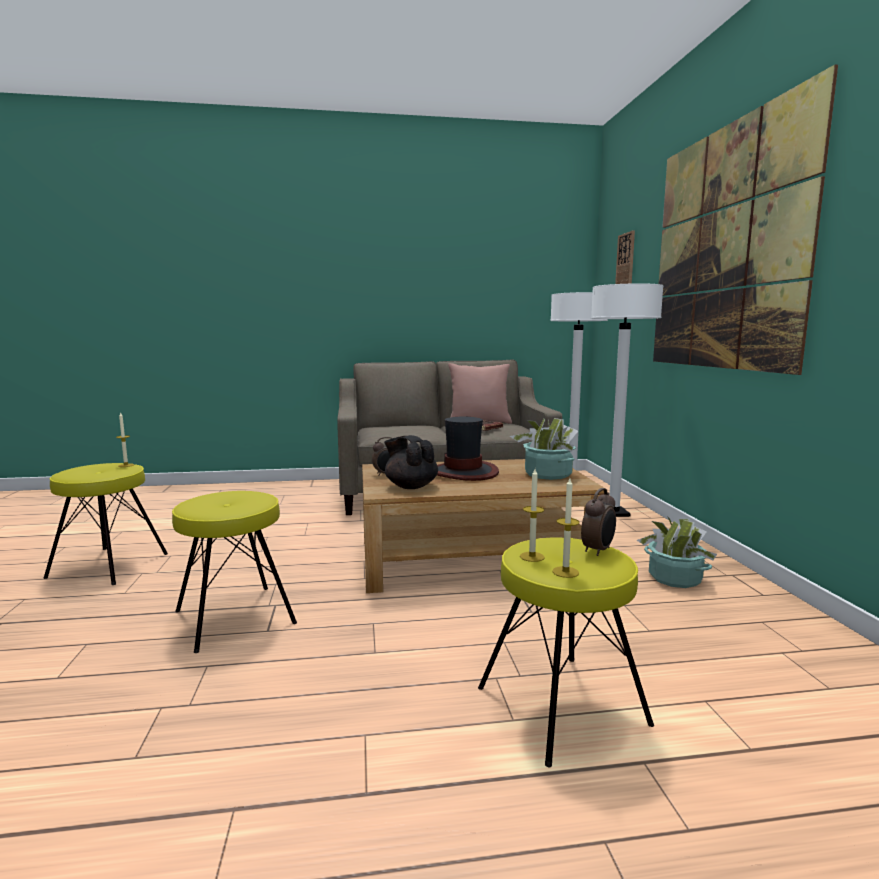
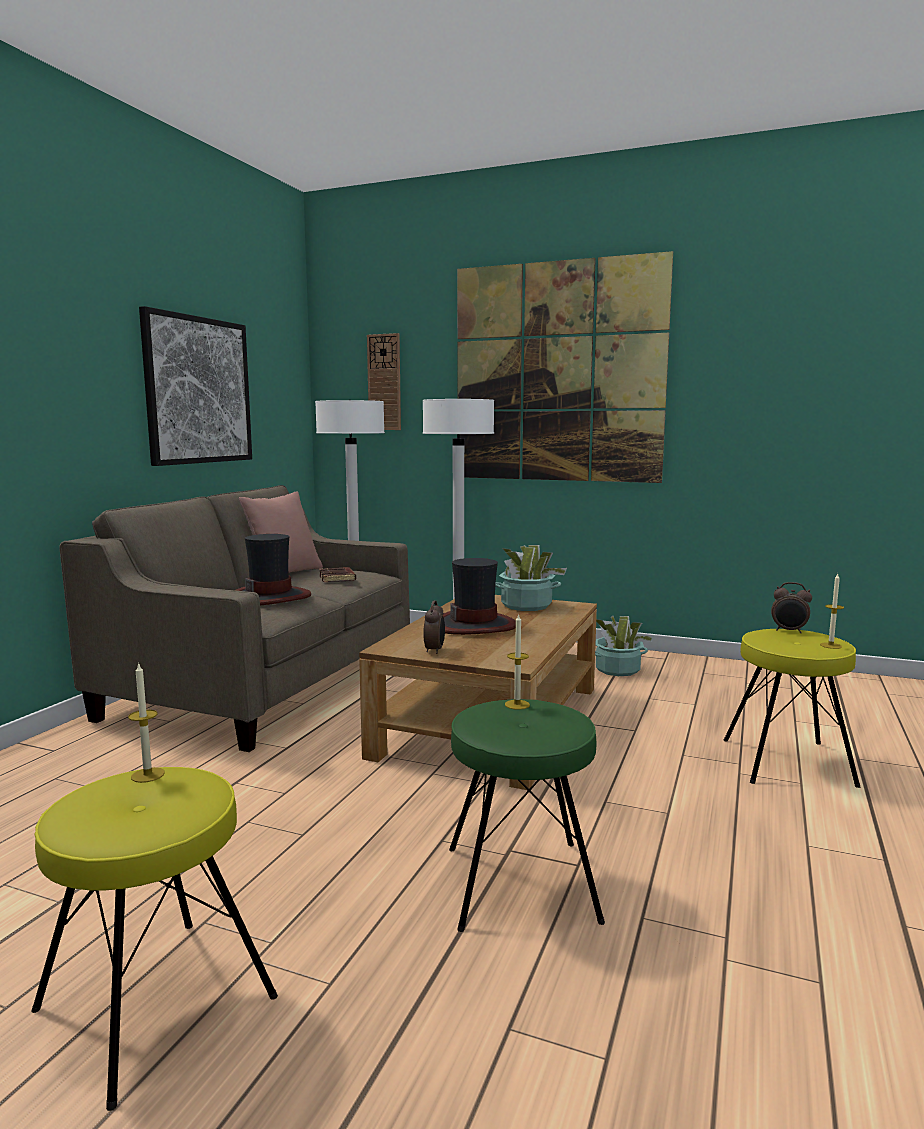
camera: 60 degrees left, 0 degrees up
yellow stool [172,491,297,653] -> green stool [449,699,605,932]
black teapot [384,435,438,489] -> none
candle [520,469,545,562] -> candle moved to [505,613,530,710]
alarm clock [581,488,616,556] -> alarm clock turned 135 degrees clockwise [771,582,812,633]
none -> picture [139,306,252,466]
none -> hat [235,534,311,605]

